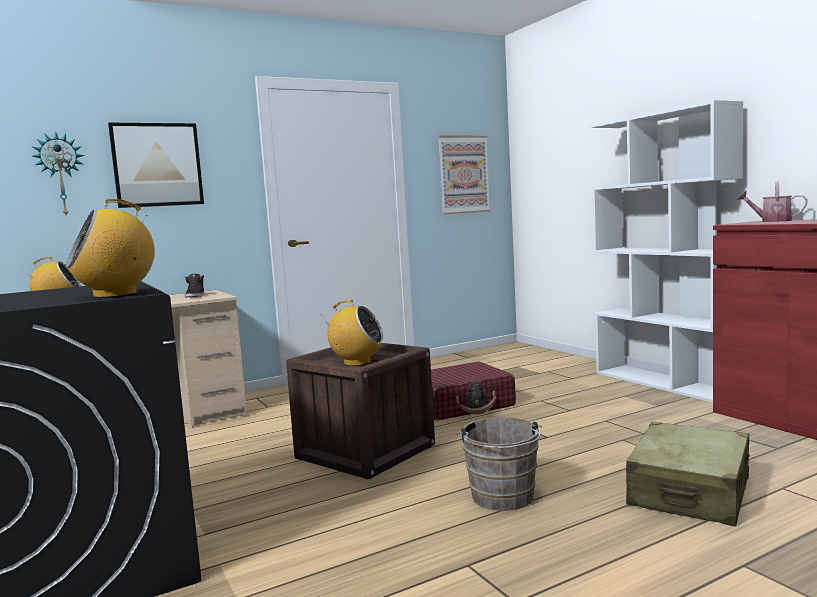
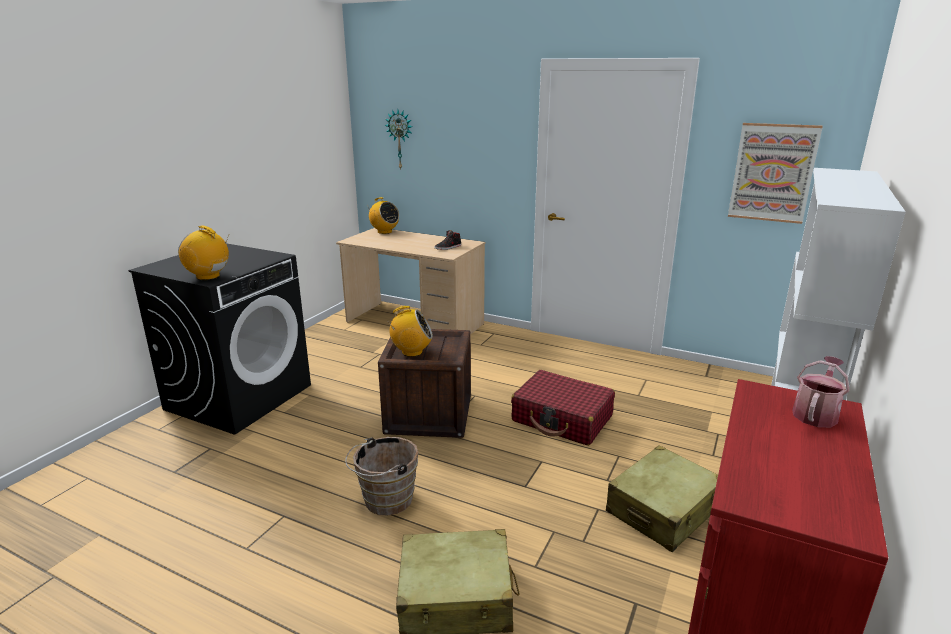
camera: 55 degrees right, 15 degrees up
picture [108,123,204,208] -> none
radio [320,300,383,366] -> radio turned 75 degrees counterclockwise [386,306,433,357]
watering can [736,182,808,222] -> watering can turned 45 degrees clockwise [792,356,850,427]
none -> beige suitcase [606,445,718,552]

